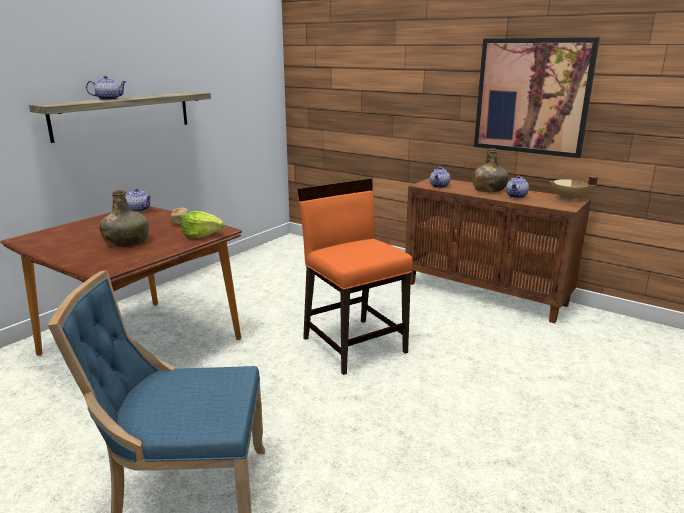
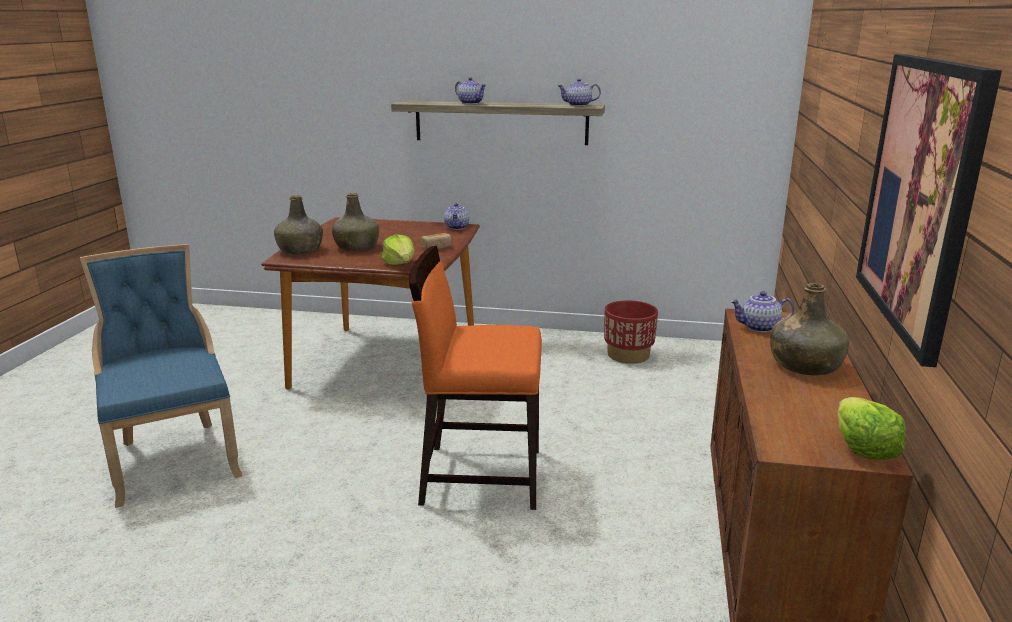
camera: 65 degrees right, 0 degrees up
orange chair [298,179,413,375] -> orange chair turned 120 degrees counterclockwise [409,246,542,510]
teapot [506,175,529,198] -> teapot moved to [558,79,601,106]
beige cooking pot [549,176,598,201] -> lettuce [837,397,906,460]
none -> green bottle [274,195,323,254]
none -> red planter [604,300,658,364]

